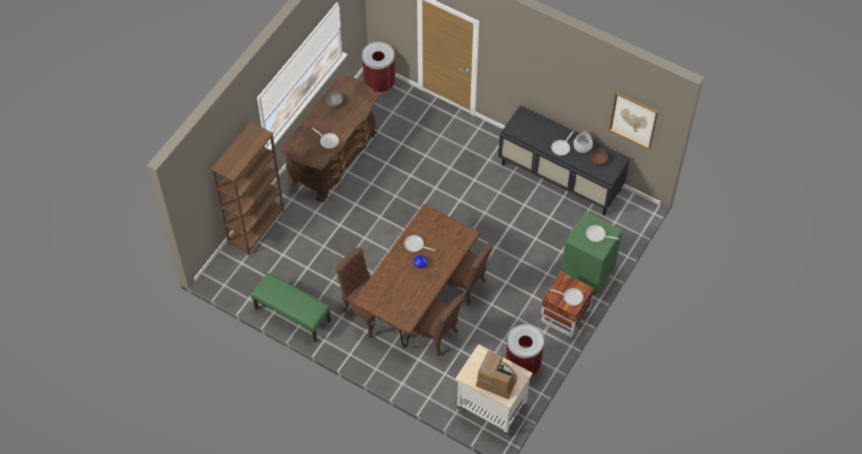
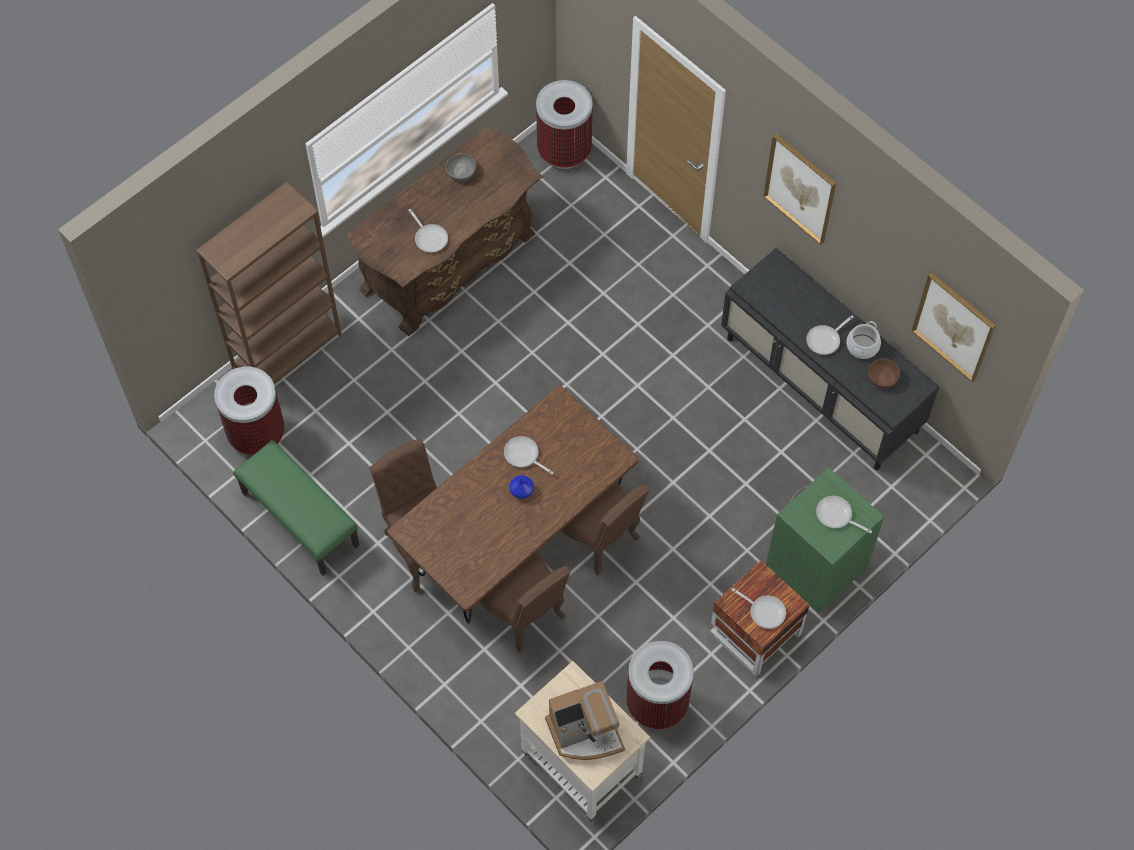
camera: 15 degrees right, 5 degrees up
coffee machine [476,351,518,399] -> coffee machine turned 120 degrees clockwise [545,681,625,760]
none -> trash can [214,367,285,455]
none -> picture [763,134,836,245]

